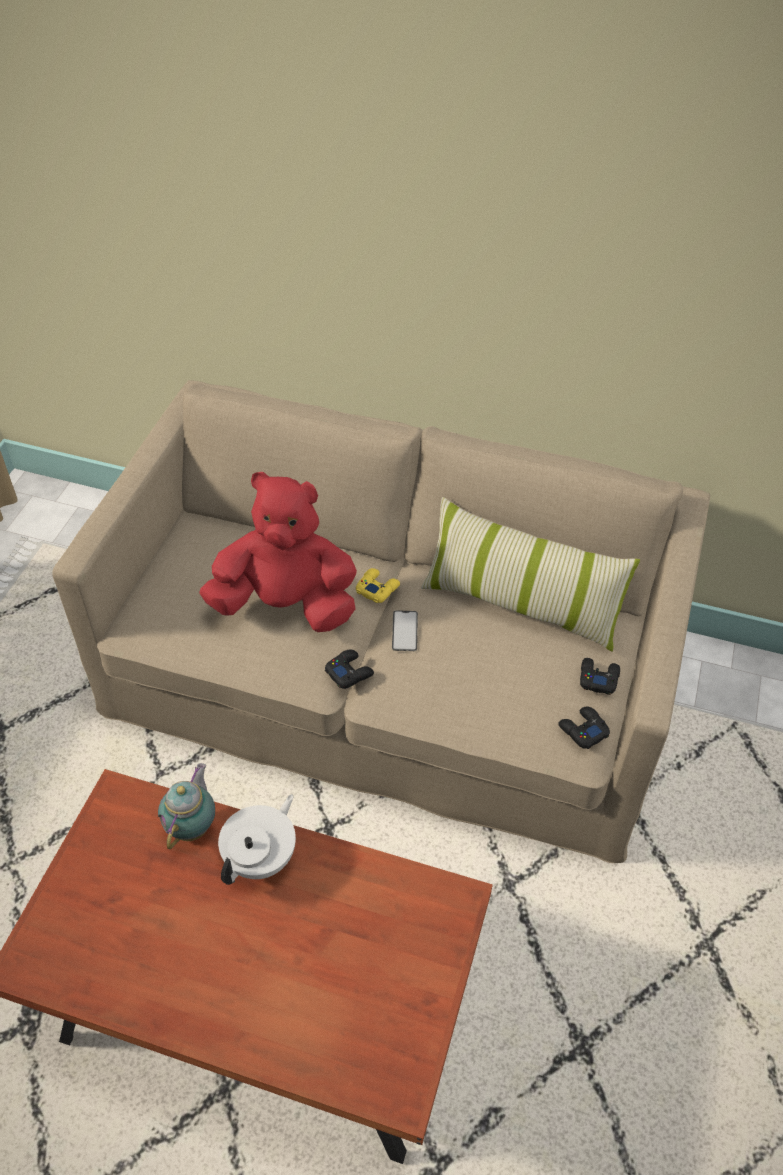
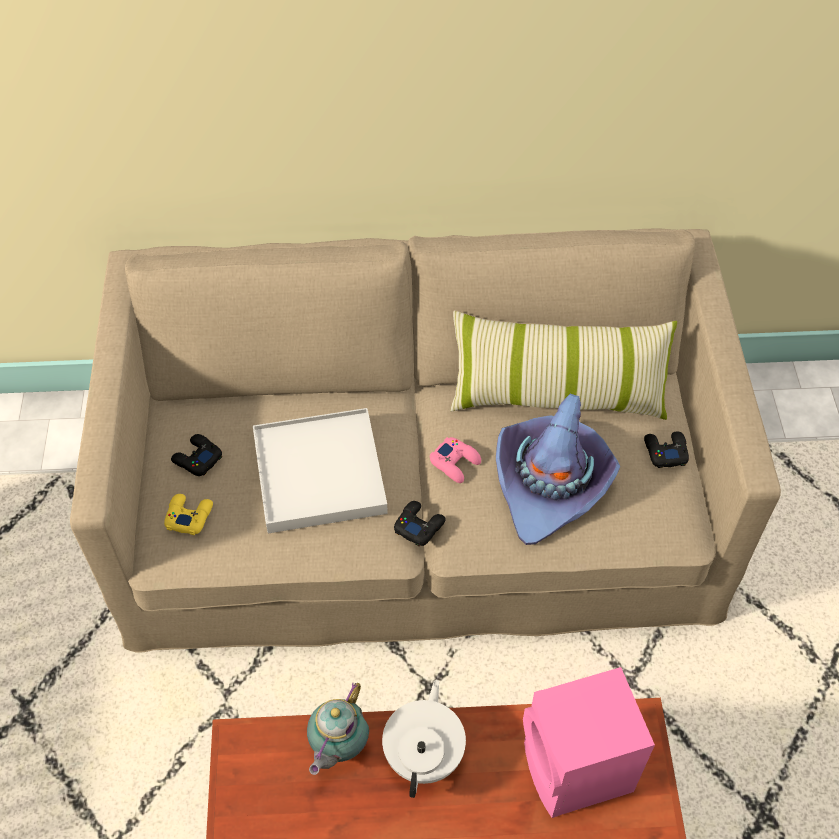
camera: 20 degrees left, 5 degrees up
teapot [158,763,215,849] -> teapot turned 150 degrees counterclockwise [307,683,369,775]
red plush toy [199,472,357,632] -> white tray [253,408,388,533]
yellow game controller [356,568,400,603] -> yellow game controller moved to [164,494,213,535]
phone [392,610,418,651] -> pink game controller [430,437,481,483]
black game controller [558,706,610,749] -> black game controller moved to [171,434,222,476]
none -> purple hat [496,393,620,545]
none -> pink speaker [523,667,655,818]

